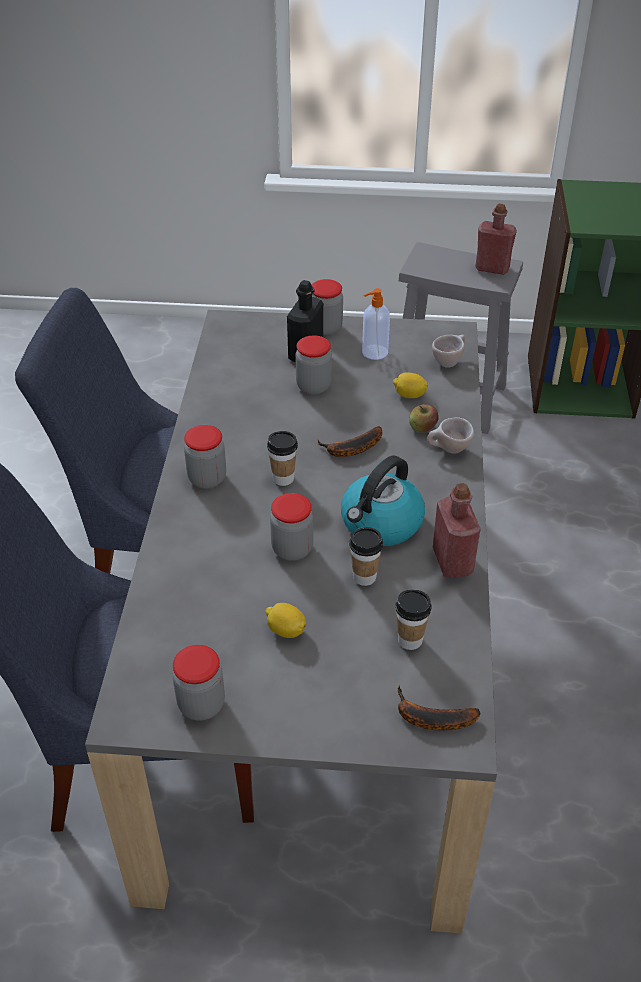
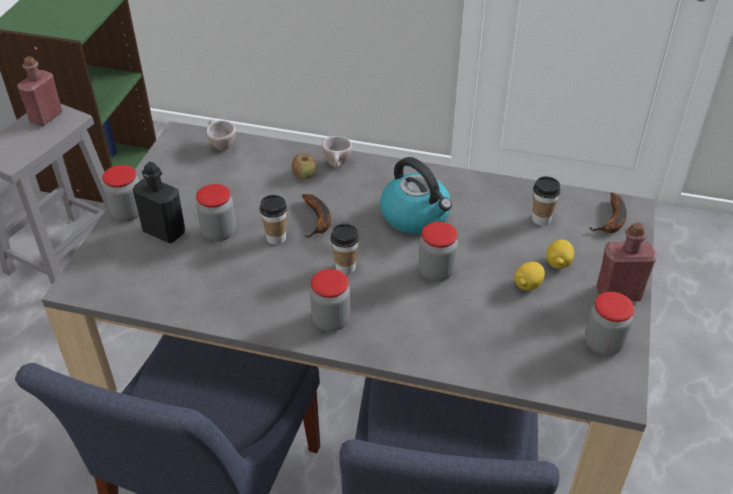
camera: 80 degrees left, 0 degrees up
cup [349,527,383,586] -> cup moved to [260,195,287,245]
soap dispenser [362,288,390,360] -> none
lemon [393,372,428,398] -> lemon moved to [546,239,574,269]
red bottle [433,483,481,578] -> red bottle moved to [596,223,657,301]

